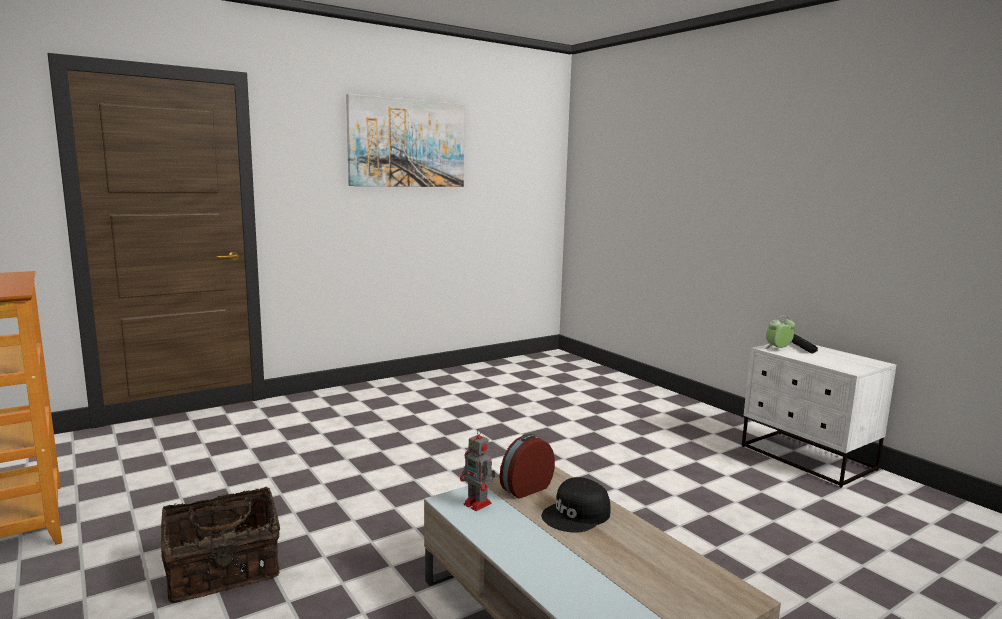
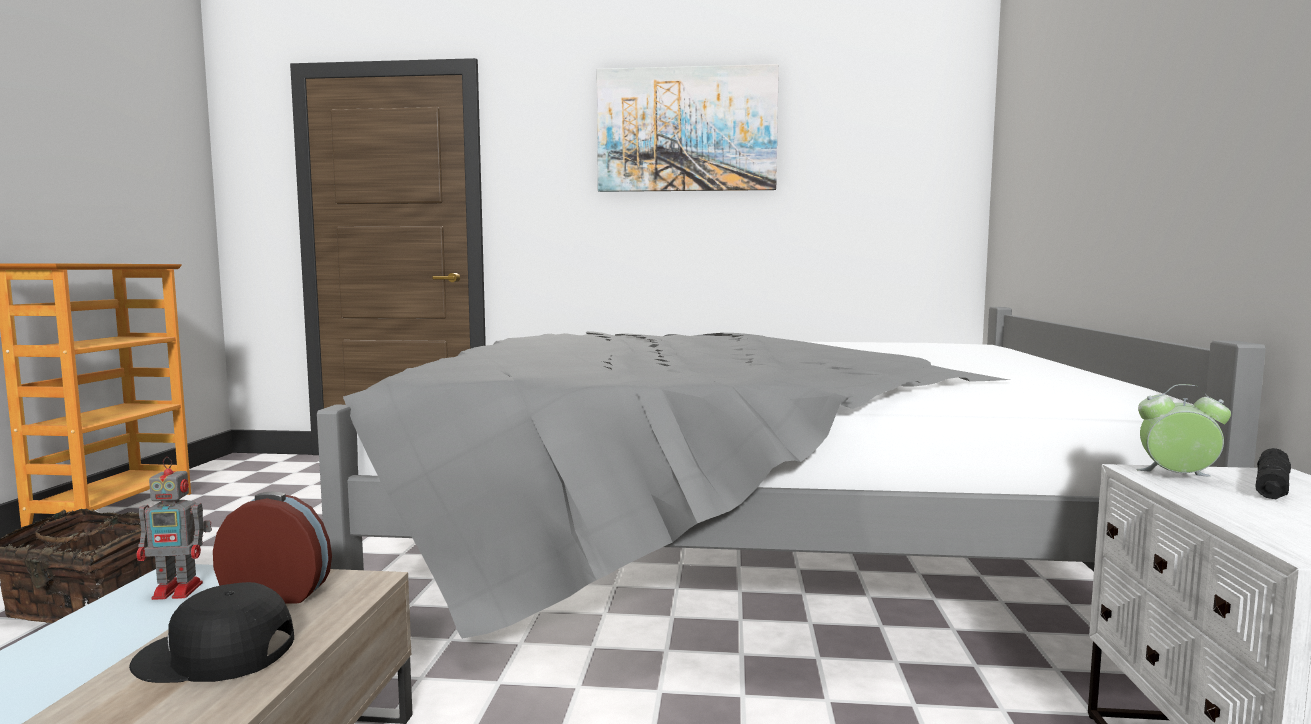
camera: 40 degrees right, 5 degrees down
toy robot [460,429,496,511] -> toy robot turned 90 degrees counterclockwise [137,457,212,600]
none -> grey bed [317,307,1266,639]

